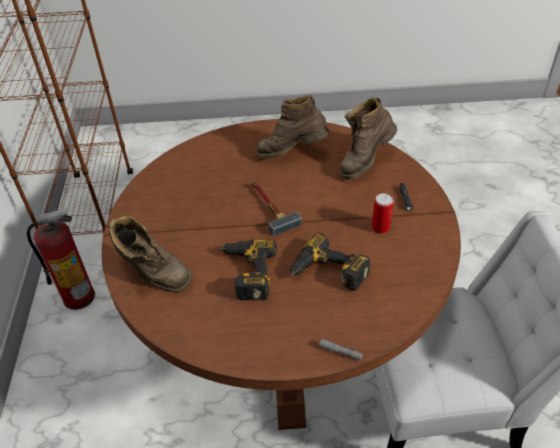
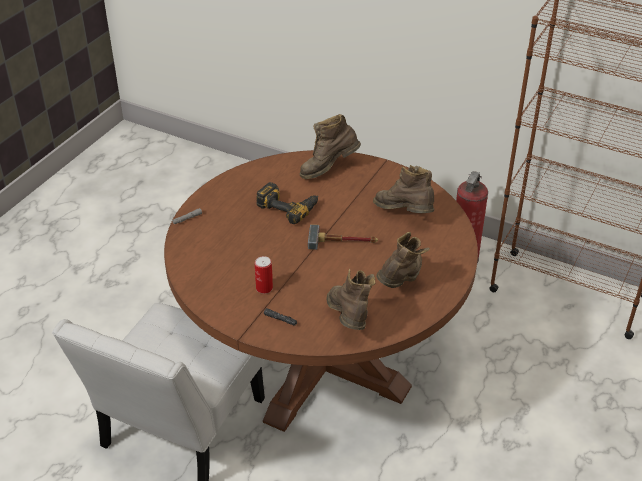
camera: 120 degrees right, 5 degrees down
power drill [290,233,370,291] -> none
none -> brown boot [373,165,434,213]

